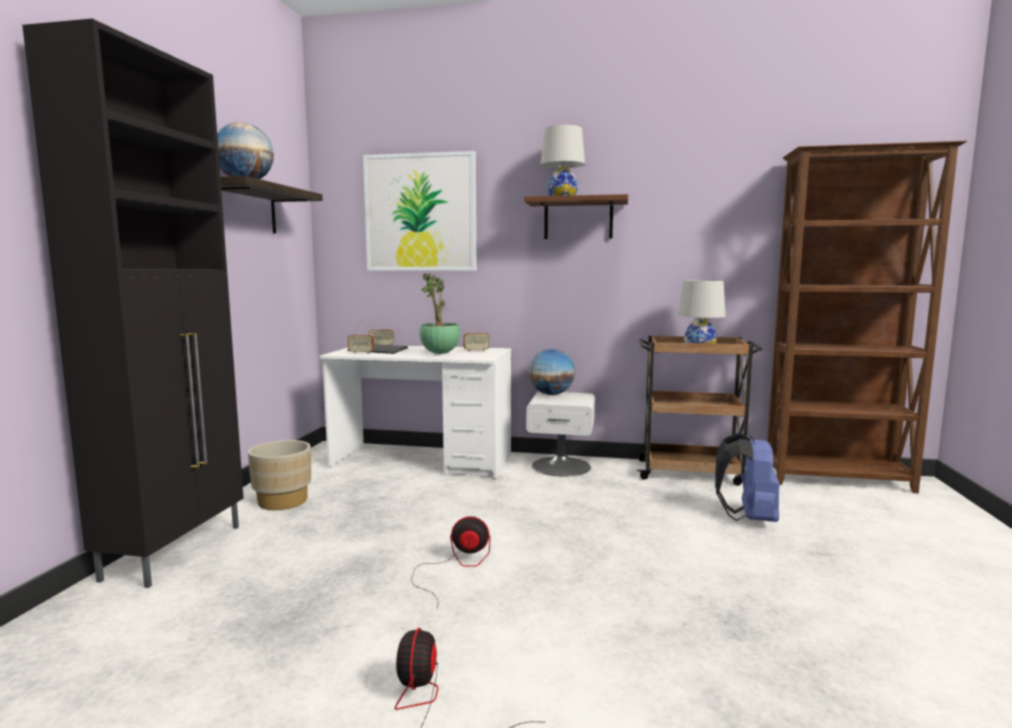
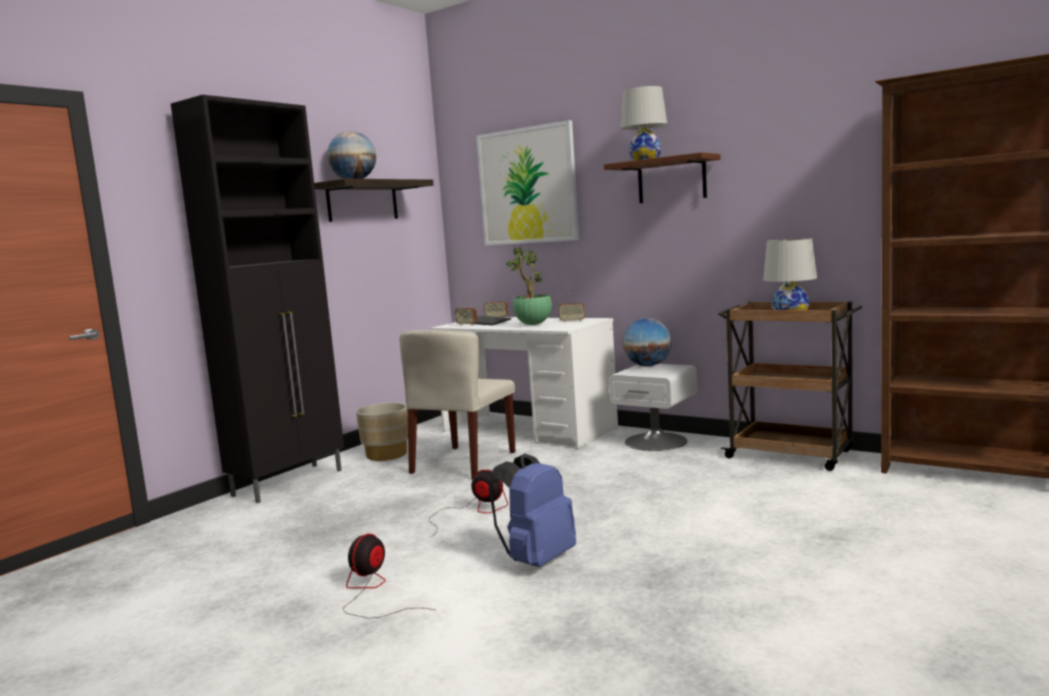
camera: 25 degrees right, 0 degrees up
blue backpack [715,433,780,522] -> blue backpack moved to [489,453,576,567]
none -> beige chair [399,330,516,479]

